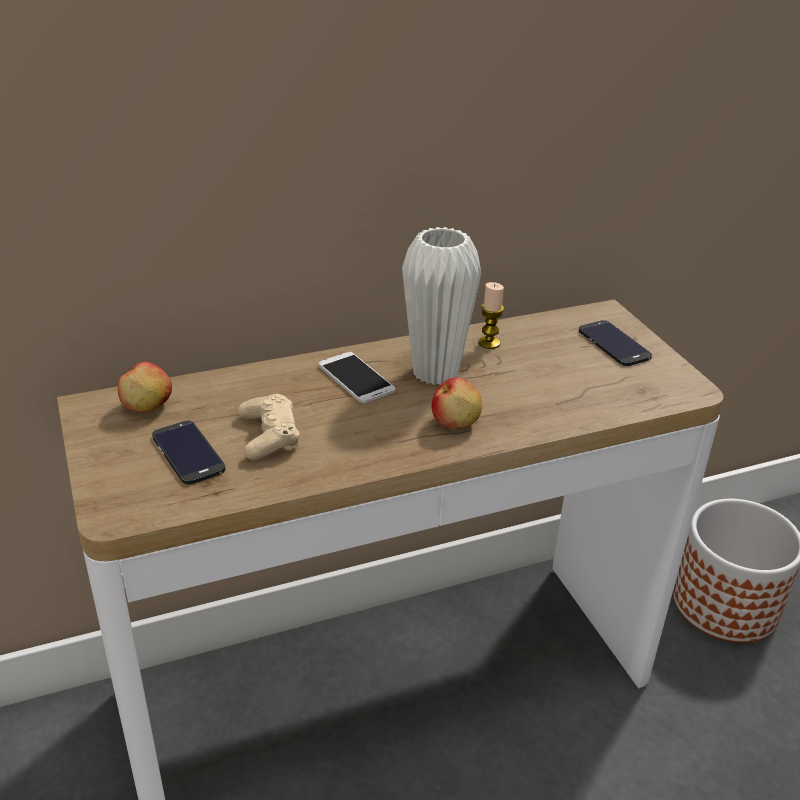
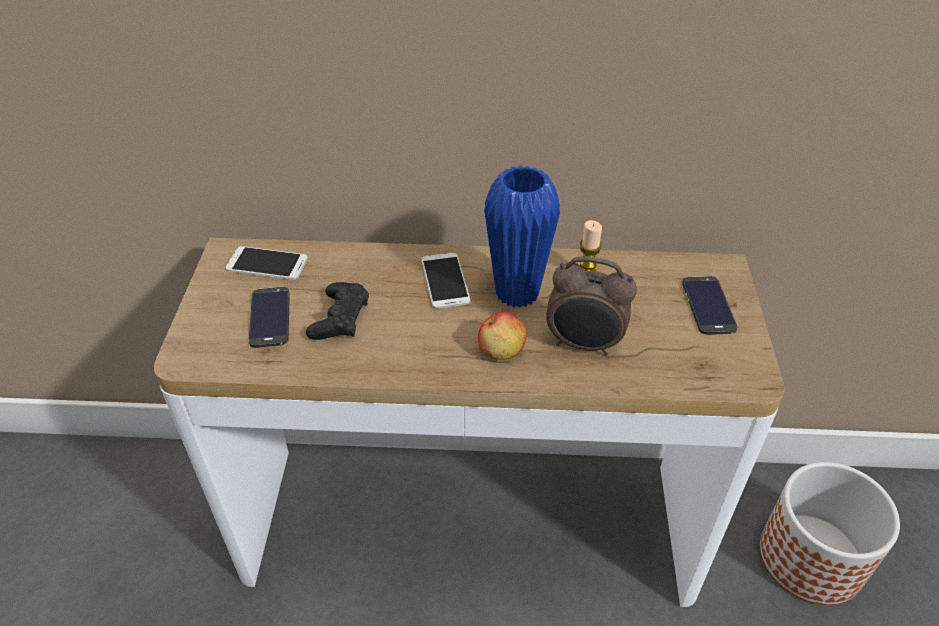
camera: 25 degrees right, 10 degrees up
apple [118,361,172,412] -> phone [225,246,308,280]
beige game controller [238,394,300,460] -> black game controller [306,282,369,340]
white vase [402,227,481,385] -> blue vase [484,166,560,308]
none -> alarm clock [546,256,637,356]

